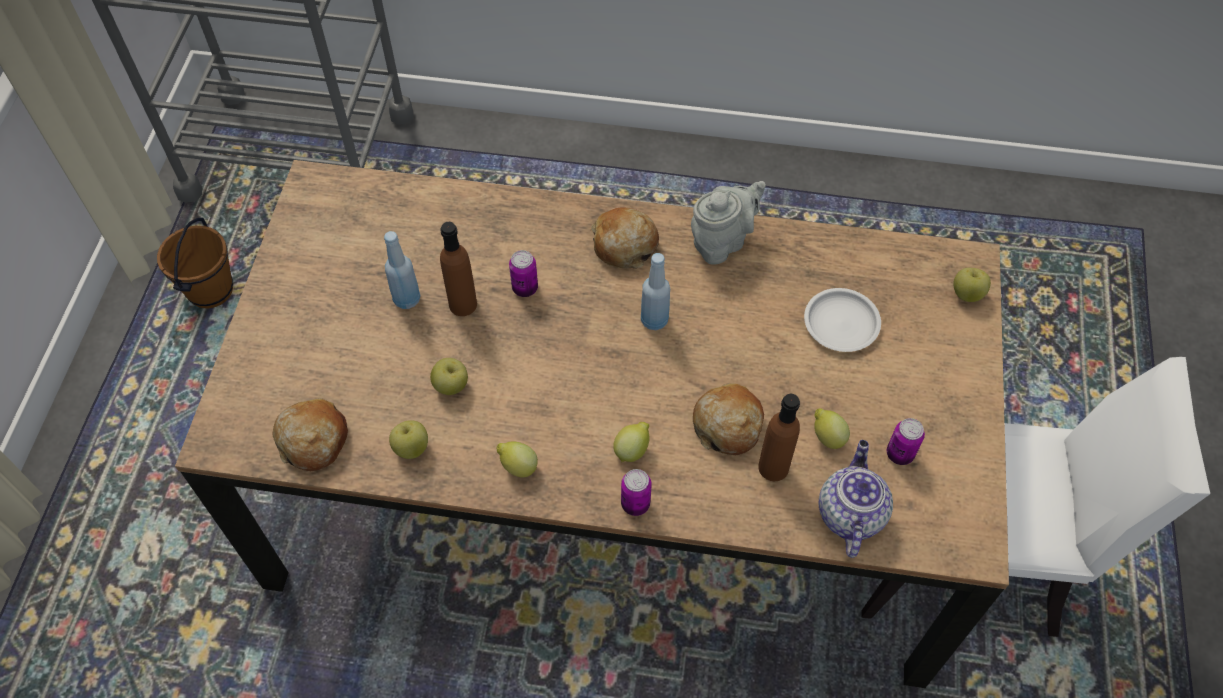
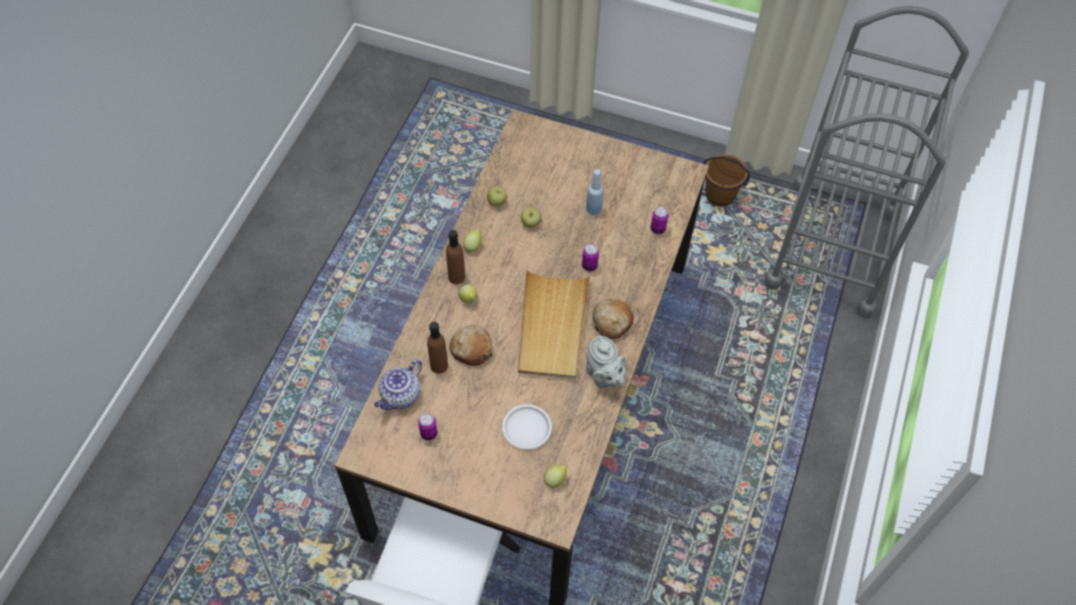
camera: 100 degrees right, 0 degrees up
bread [272,398,348,471] -> none
brown bottle [440,222,477,316] -> brown bottle moved to [446,230,465,284]
can [621,469,652,516] -> can moved to [651,207,669,234]
blue bottle [641,253,670,330] -> beige tray [518,269,590,379]
lemon [814,408,850,449] -> lemon moved to [544,464,567,488]
teapot [819,440,893,558] -> teapot turned 105 degrees clockwise [374,359,422,410]
apple [953,268,991,302] -> none

